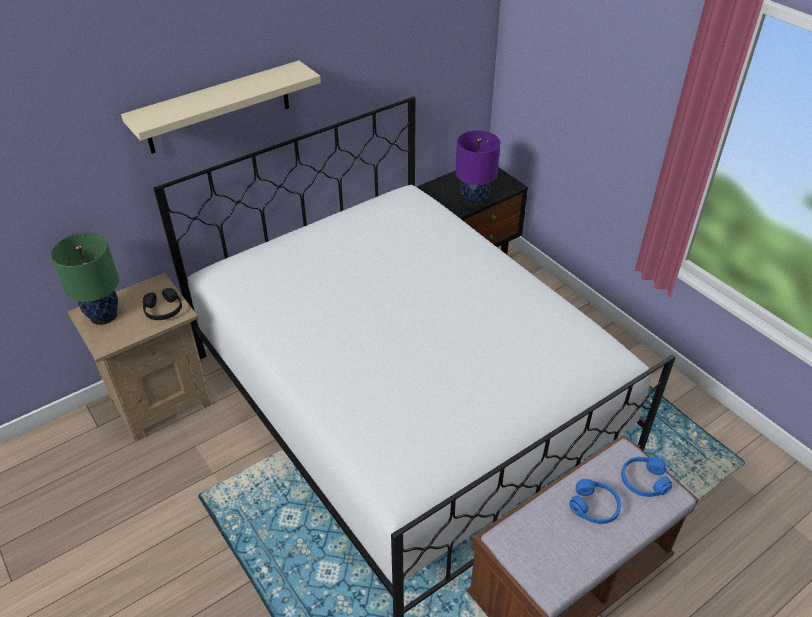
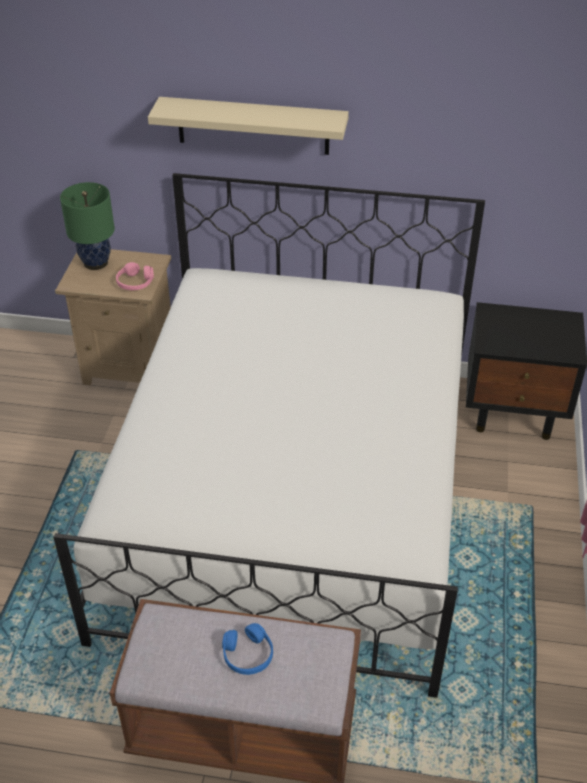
camera: 45 degrees right, 0 degrees up
black headphones [143,288,182,320] -> pink headphones [116,262,154,290]
purple table lamp [456,131,500,208] -> none
blue headphones [621,457,672,497] -> none

